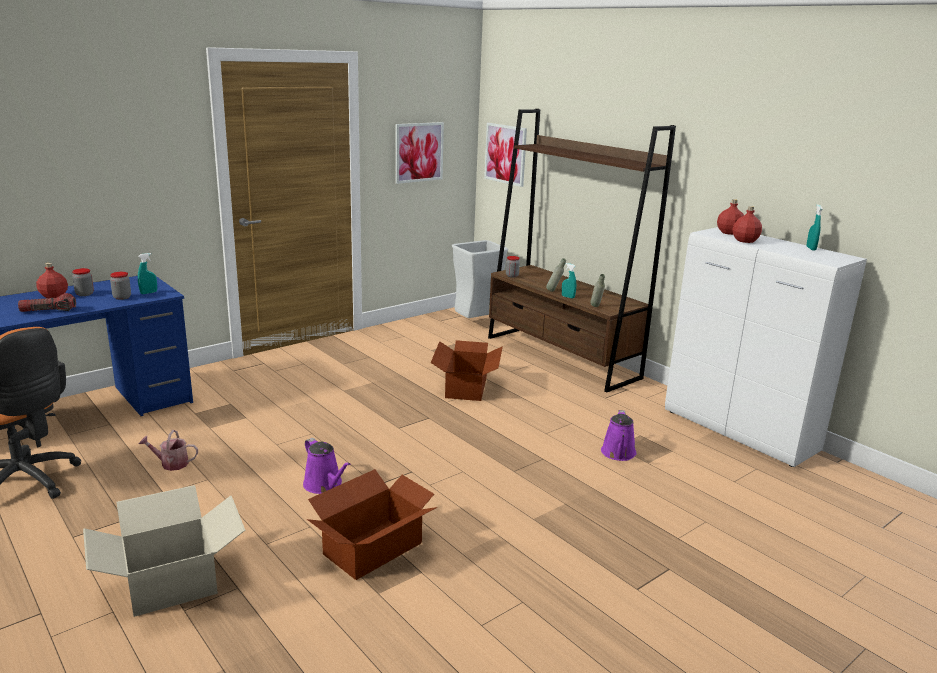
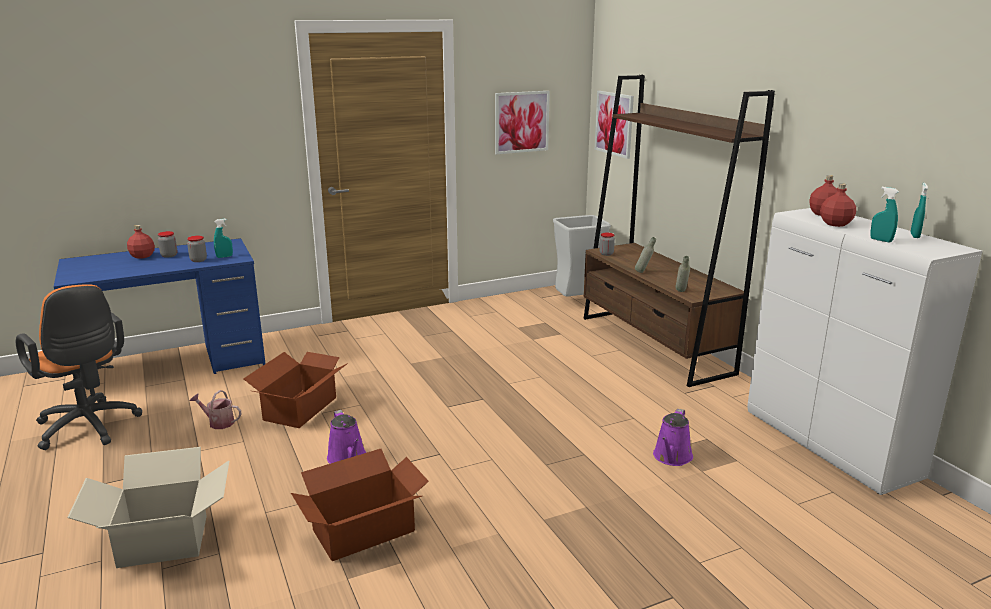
camera: 15 degrees right, 0 degrees up
flashlight [18,293,76,312] -> none
cardboard box [431,340,503,401] -> cardboard box moved to [243,352,348,428]
turquoise spray bottle [562,263,576,299] -> turquoise spray bottle moved to [870,187,899,242]

